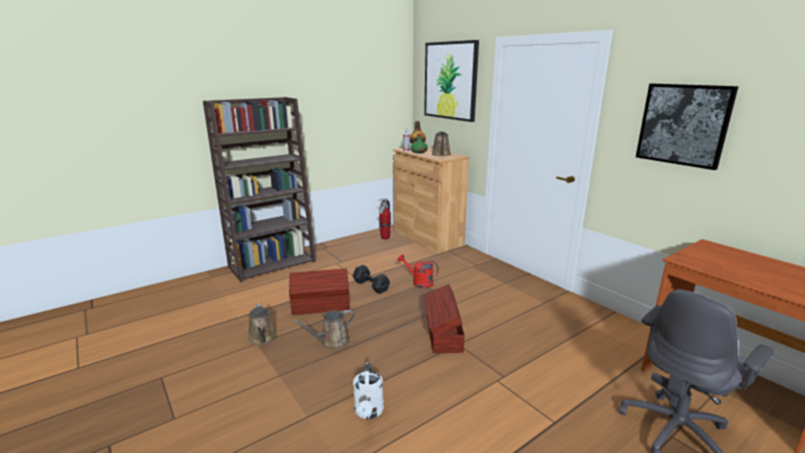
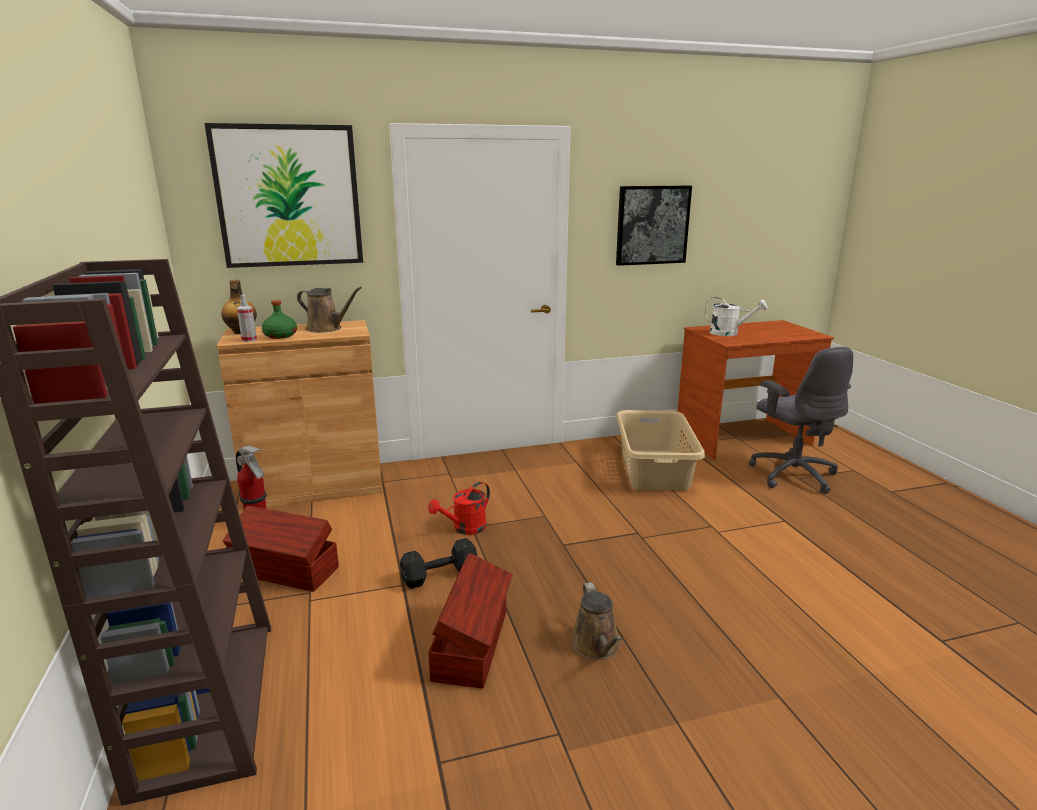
camera: 70 degrees left, 0 degrees up
brown watering can [248,303,277,345] -> none
white watering can [353,362,384,419] -> white watering can moved to [705,297,768,336]
brown storage box [424,284,465,353] -> brown storage box moved to [223,506,339,592]
none -> beige laundry basket [616,410,705,490]

